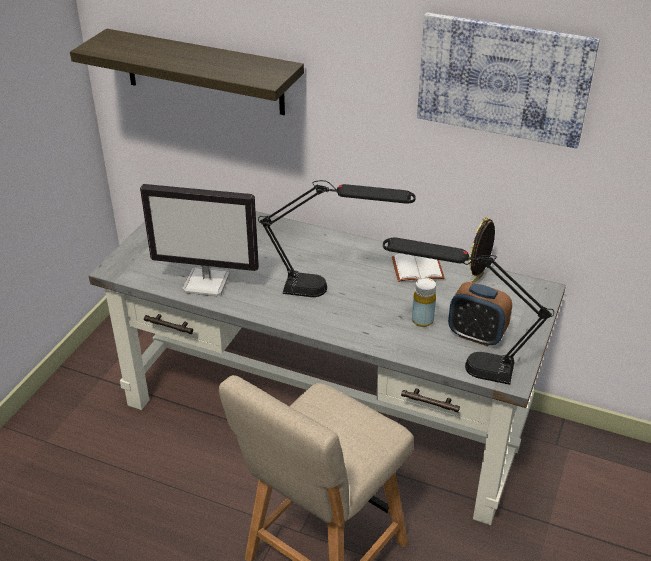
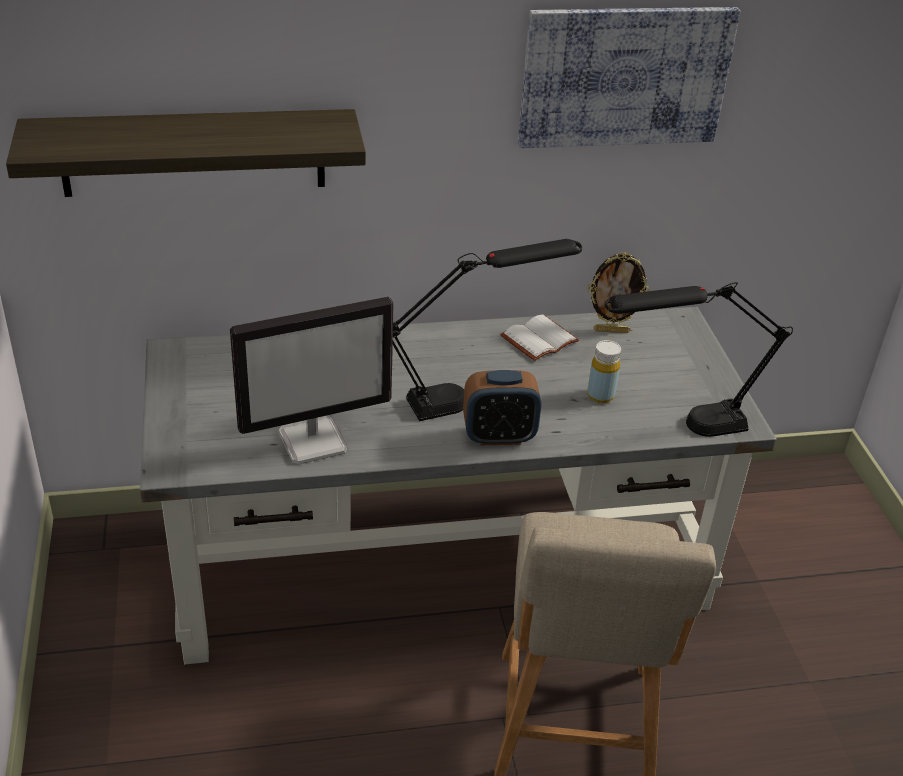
camera: 35 degrees left, 0 degrees up
alarm clock [448,282,512,346] -> alarm clock moved to [463,370,541,445]
picture frame [468,217,495,283] -> picture frame turned 90 degrees counterclockwise [587,252,650,333]

